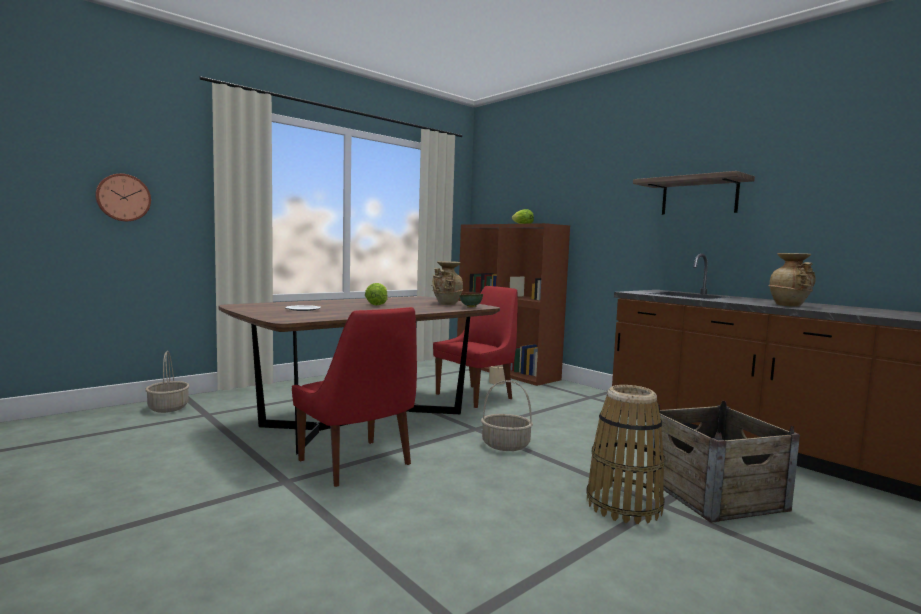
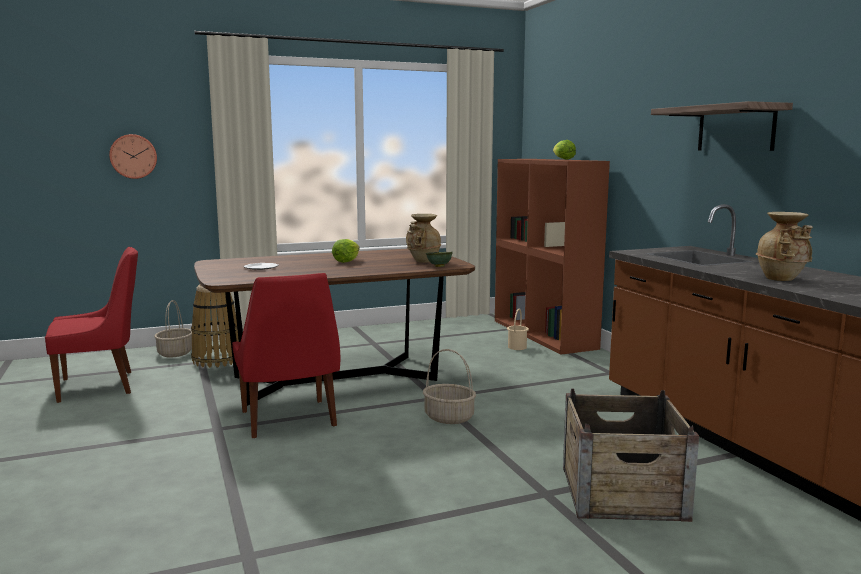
camera: 20 degrees right, 5 degrees up
red chair [433,286,518,408] -> red chair moved to [45,247,138,403]
basket [586,385,665,524] -> basket moved to [191,285,239,368]

